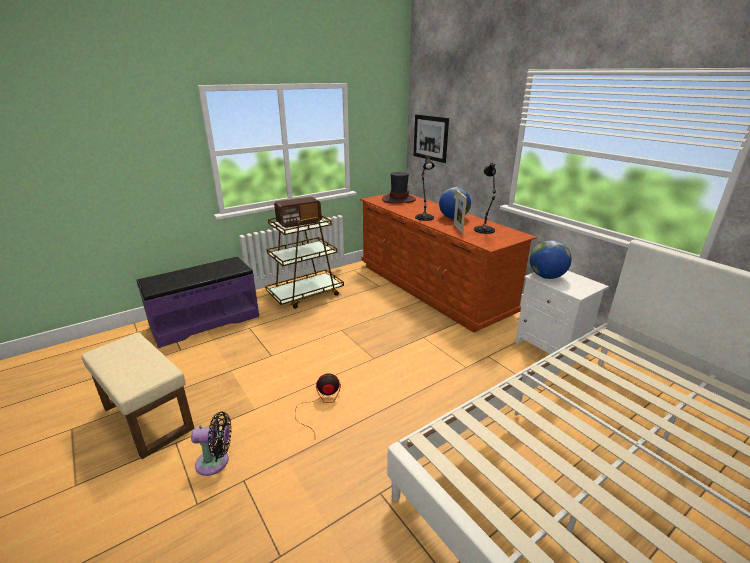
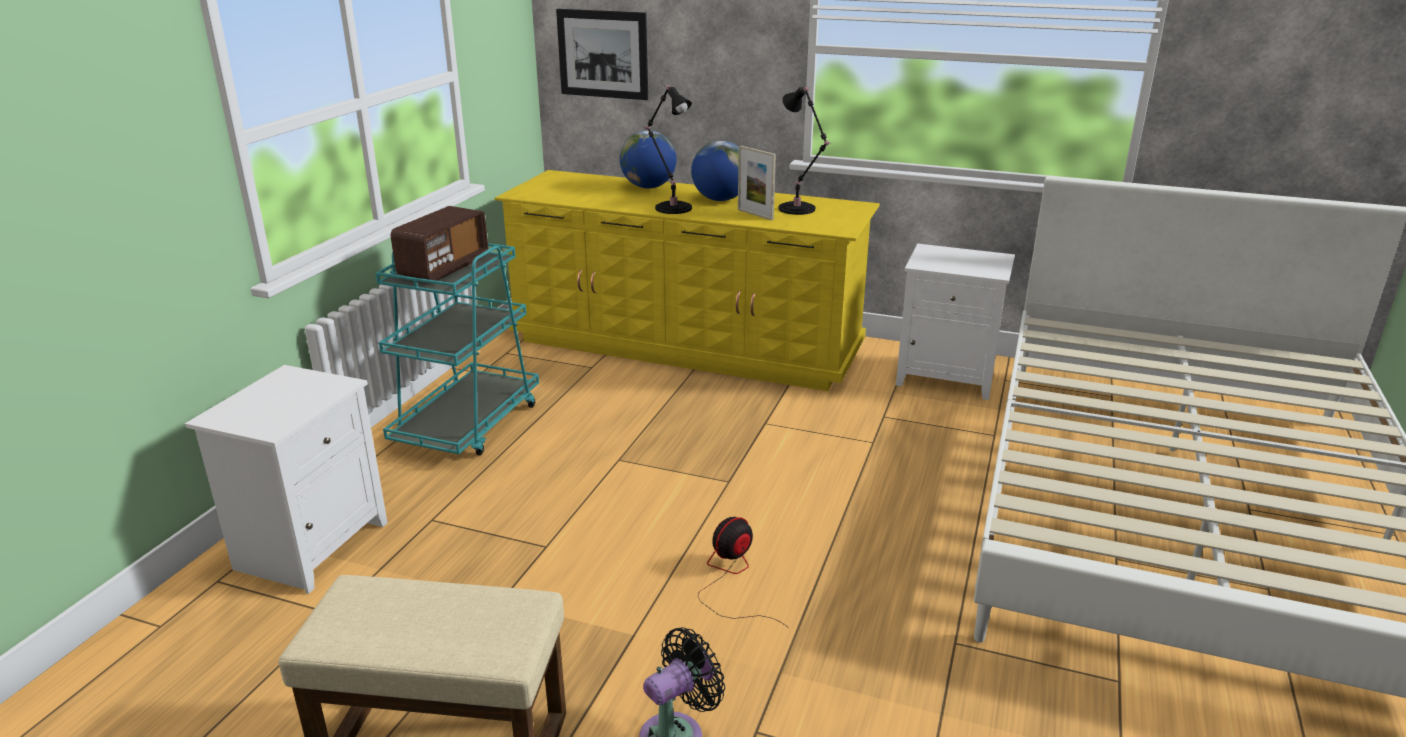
camera: 35 degrees left, 0 degrees up
purple bench [137,256,259,348] -> white nightstand [185,365,388,594]
brown cart [265,215,344,309] -> turquoise cart [376,243,539,455]
brown dresser [360,193,537,333] -> yellow dresser [494,170,880,391]
hat [382,172,416,203] -> none
globe [530,240,572,279] -> globe moved to [620,130,677,188]

